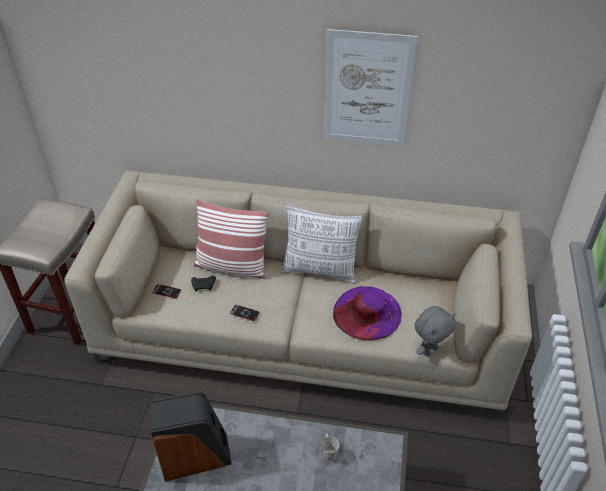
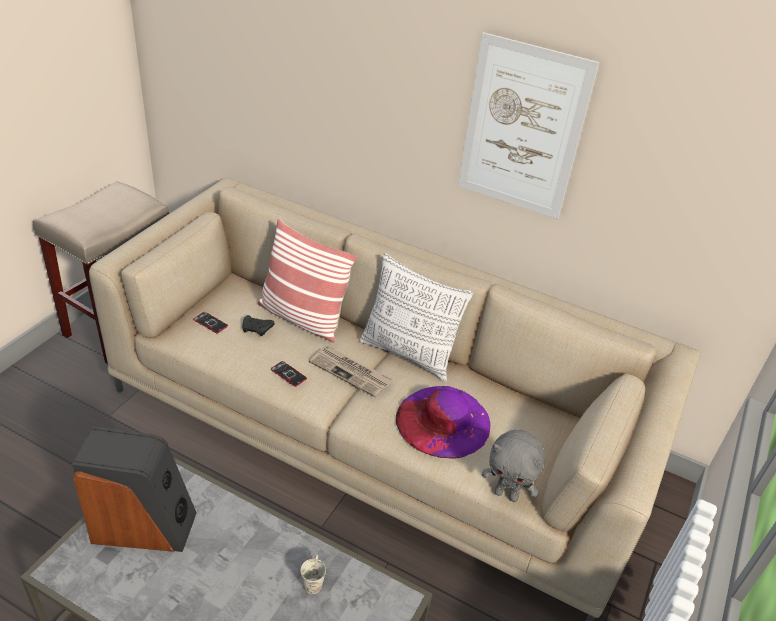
camera: 15 degrees right, 5 degrees down
grey plush toy [415,306,456,357] -> grey plush toy turned 45 degrees clockwise [482,430,545,502]
none -> newspaper [309,346,393,397]

